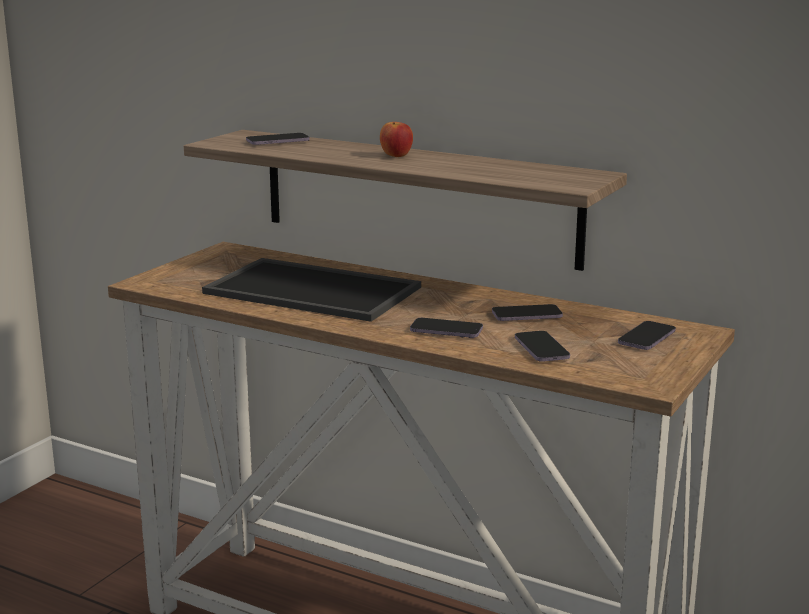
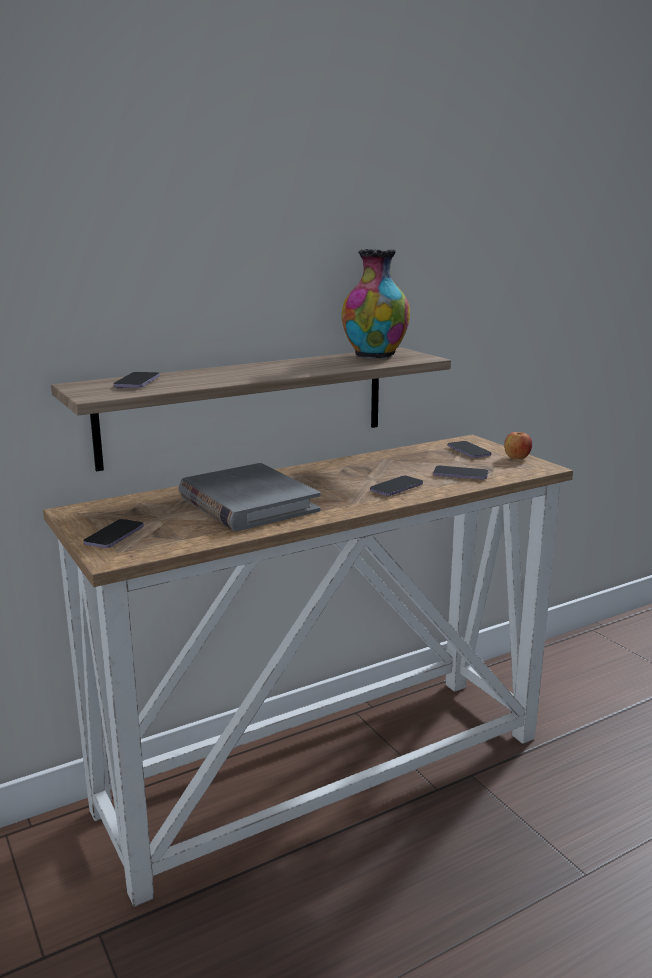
camera: 60 degrees left, 0 degrees up
tray [202,258,421,322] -> grey book [179,463,321,531]
apple [380,122,413,157] -> apple moved to [504,432,532,459]
phone [492,304,563,321] -> phone moved to [83,519,144,548]
none -> vase [341,249,410,358]

